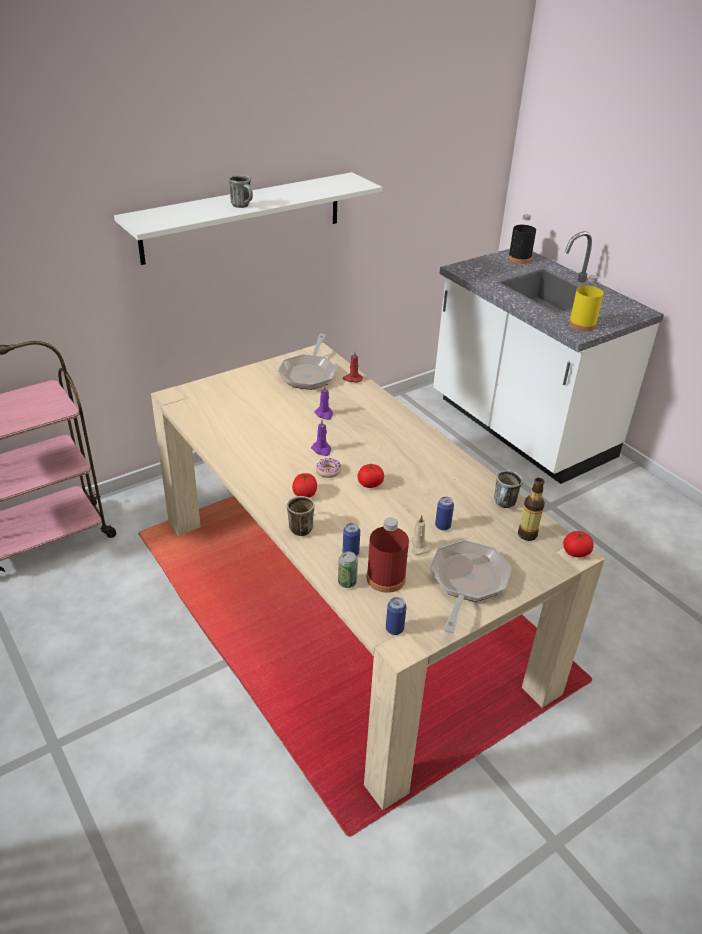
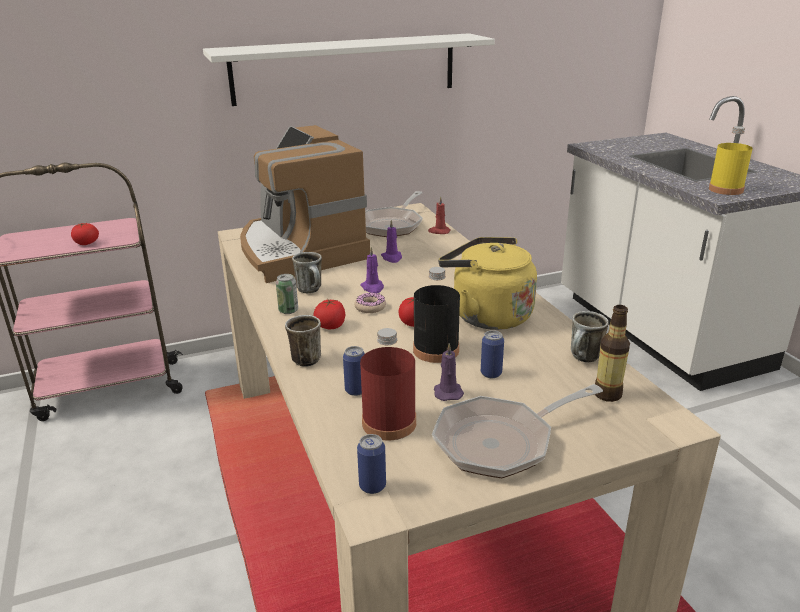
camera: 15 degrees right, 10 degrees down
mug [229,175,253,208] -> mug moved to [292,252,322,294]
can [338,551,358,588] -> can moved to [276,274,298,314]
beige candle [408,515,430,555] -> purple candle [434,343,464,401]
frying pan [430,540,512,633] -> frying pan turned 150 degrees counterclockwise [432,384,603,478]
black bottle [508,214,536,264] -> black bottle moved to [413,267,460,363]
tomato [563,531,594,557] -> tomato moved to [71,223,99,245]
none -> coffee machine [240,125,370,283]
none -> yellow kettle [438,237,537,330]

